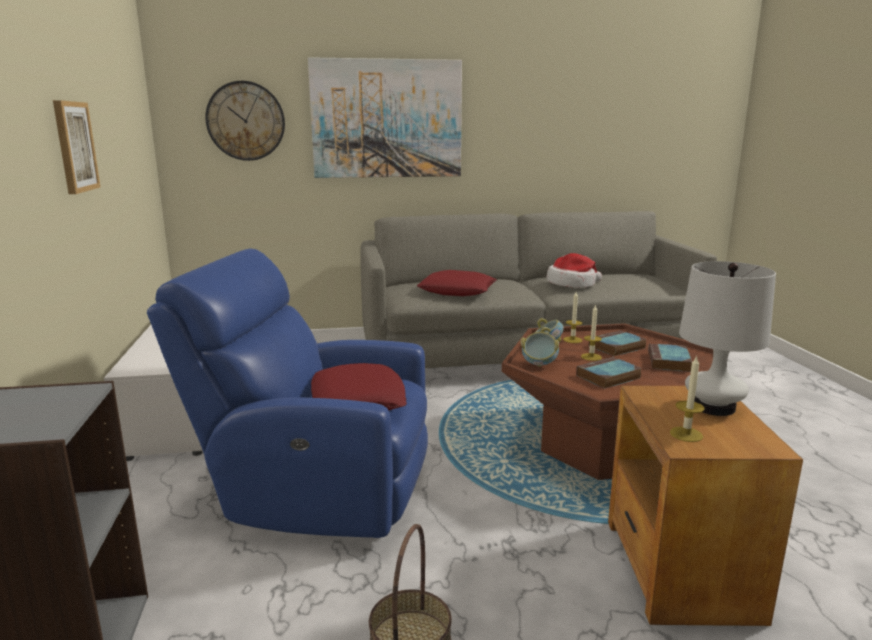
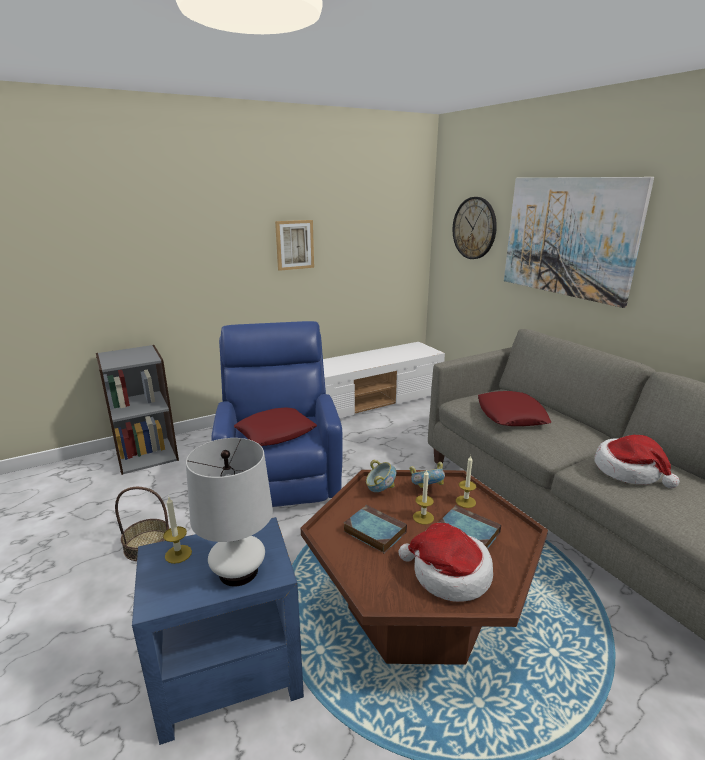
camera: 70 degrees right, 5 degrees up
brown side table [608,385,803,626] -> blue side table [132,517,304,745]
book [649,343,692,372] -> hat [398,523,493,602]

